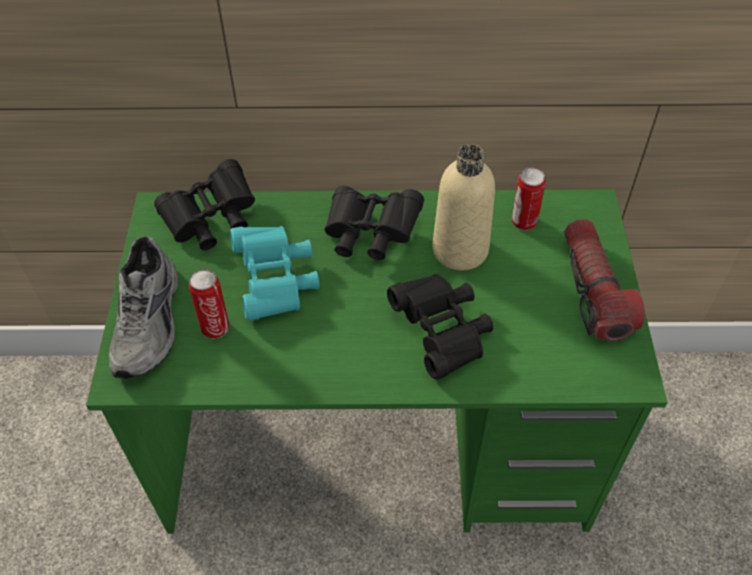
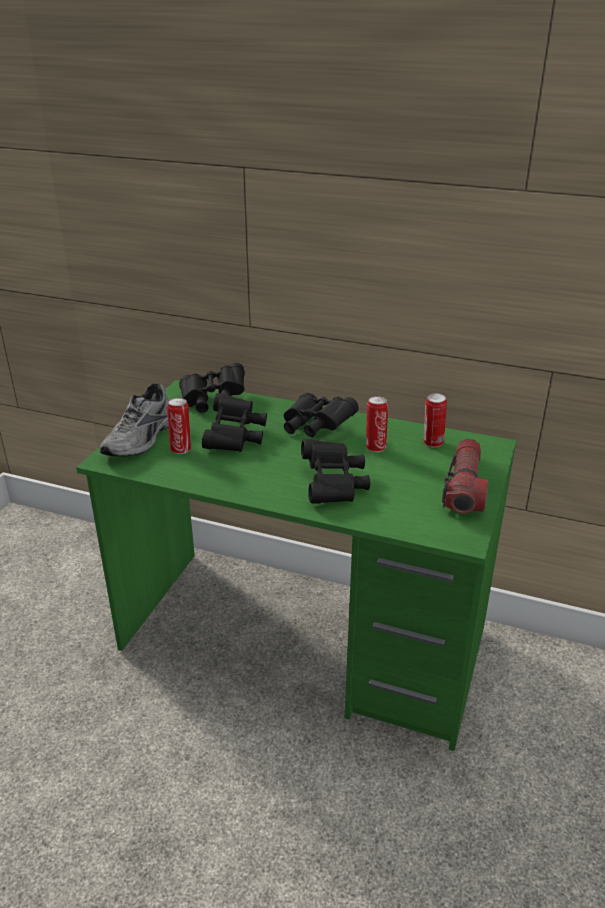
camera: 20 degrees right, 20 degrees down
turquoise binoculars [230,226,319,320] -> black binoculars [202,393,267,452]
beige bottle [432,144,495,270] -> can [366,396,388,452]

